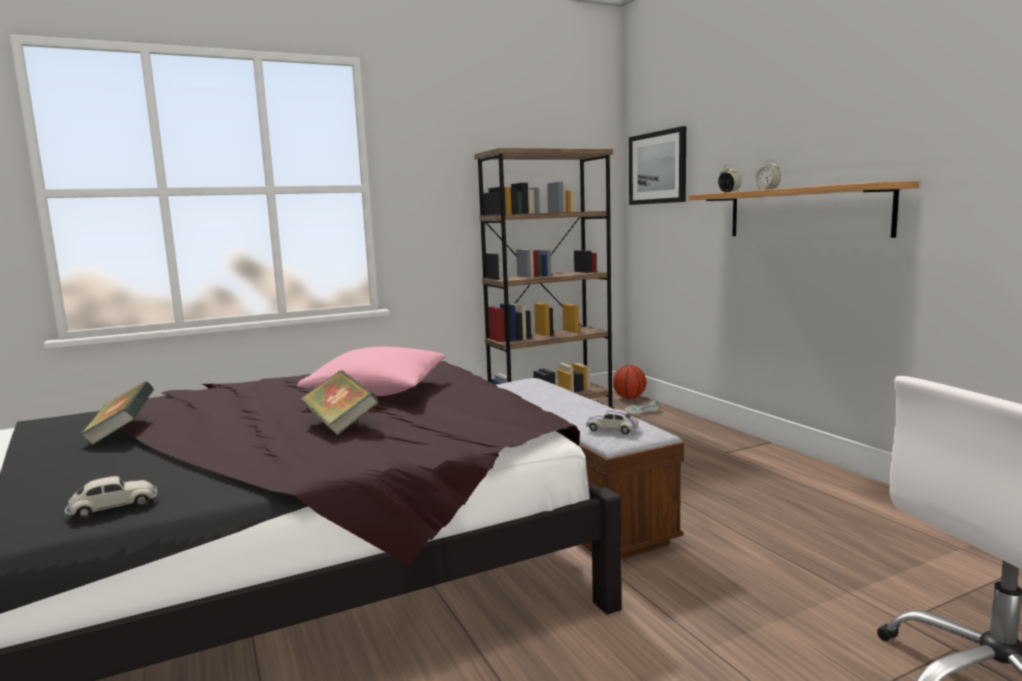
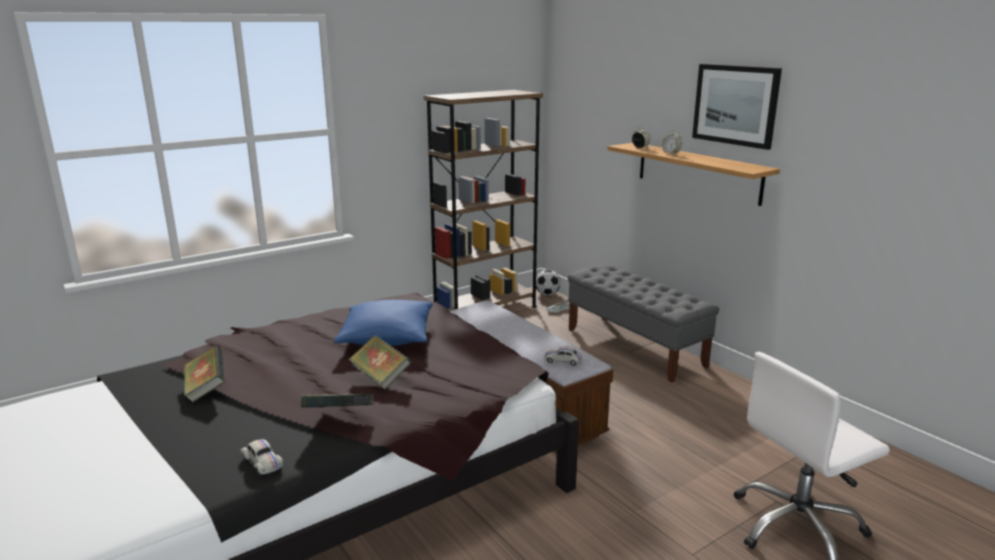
camera: 10 degrees left, 10 degrees up
white toy car [65,476,158,519] -> white toy car turned 90 degrees clockwise [240,439,284,475]
pink pillow [297,347,446,396] -> blue pillow [333,300,433,346]
basketball [613,365,646,399] -> football [536,270,561,295]
picture [629,126,686,205] -> picture moved to [692,64,782,150]
none -> book [301,393,374,408]
none -> grey bench [568,264,719,383]

